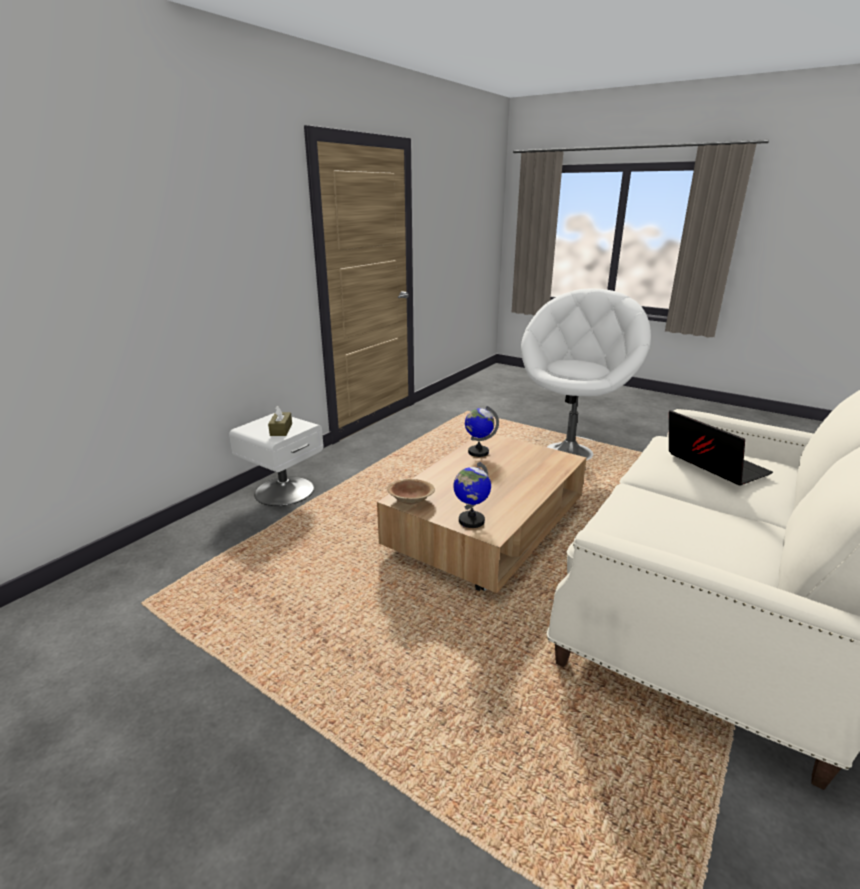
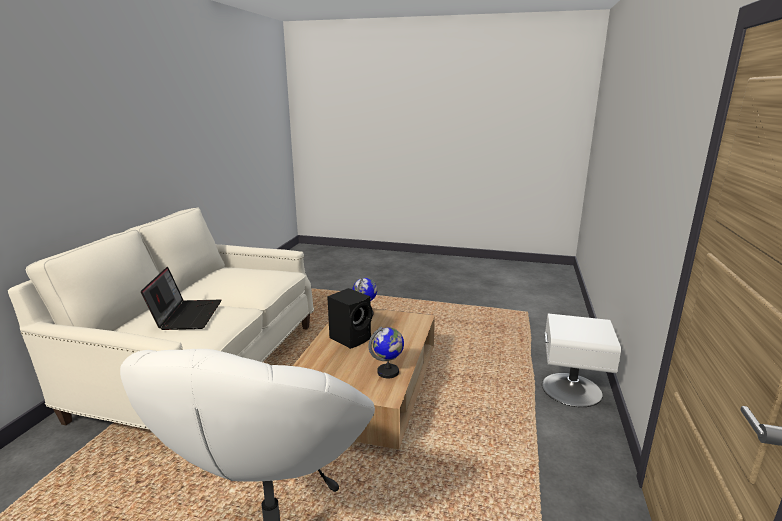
camera: 160 degrees right, 5 degrees down
brown tissue box [268,406,292,436] -> none
brown bowl [387,479,435,505] -> none
laptop [669,410,773,485] -> laptop turned 135 degrees counterclockwise [141,267,222,330]
none -> black speaker [327,288,372,349]

